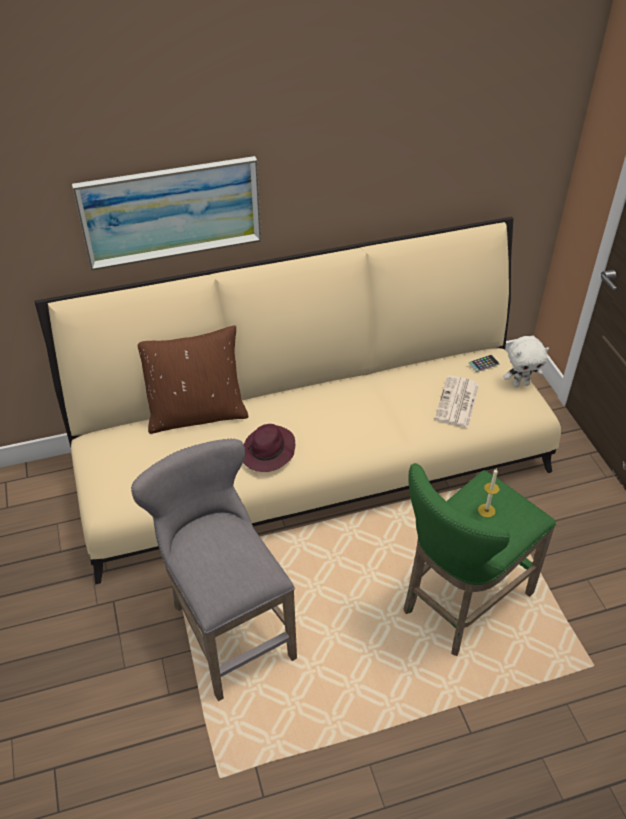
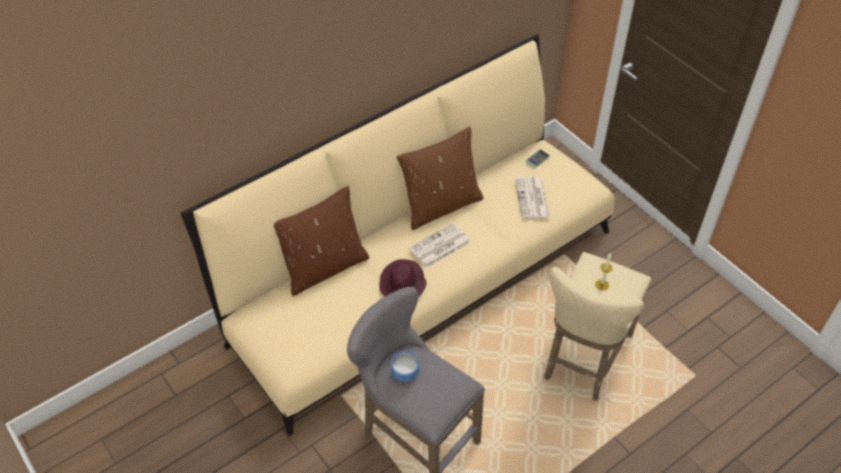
camera: 20 degrees left, 5 degrees up
picture [72,156,261,270] -> none
green stool [403,463,556,656] -> beige stool [544,252,651,400]
white plush toy [504,336,549,387] -> none
none -> bowl [391,351,419,382]
none -> brown pillow [397,127,483,230]
none -> newspaper [409,223,471,268]

